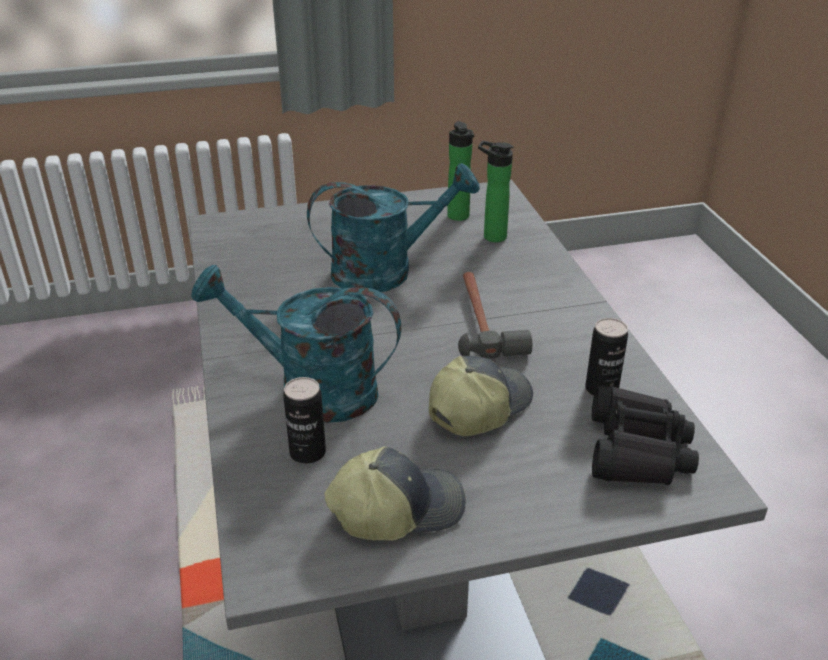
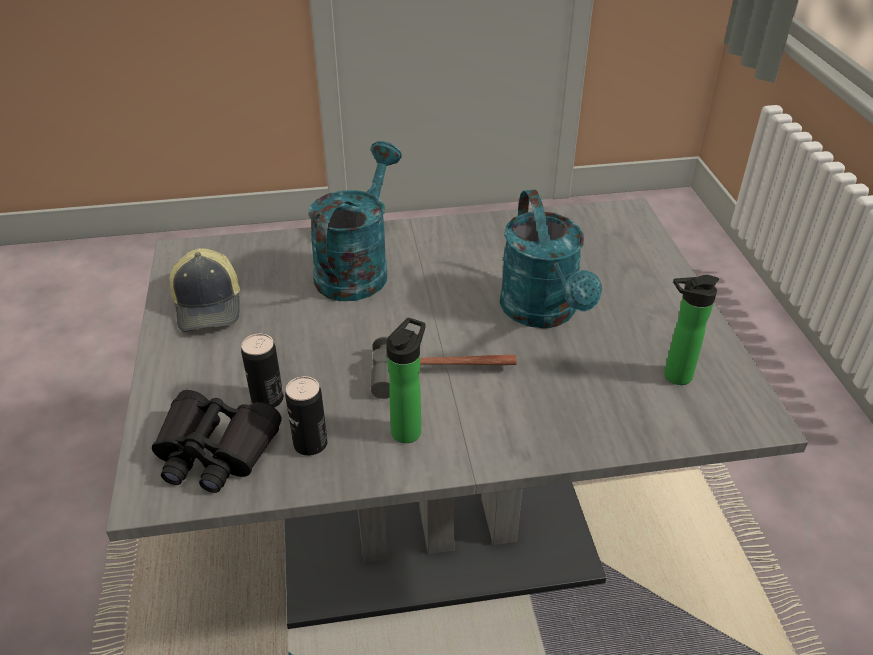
camera: 95 degrees right, 5 degrees up
can [283,377,326,464] -> can moved to [241,334,284,408]
cap [429,356,533,436] -> none
bottle [478,141,514,242] -> bottle moved to [387,318,426,443]

